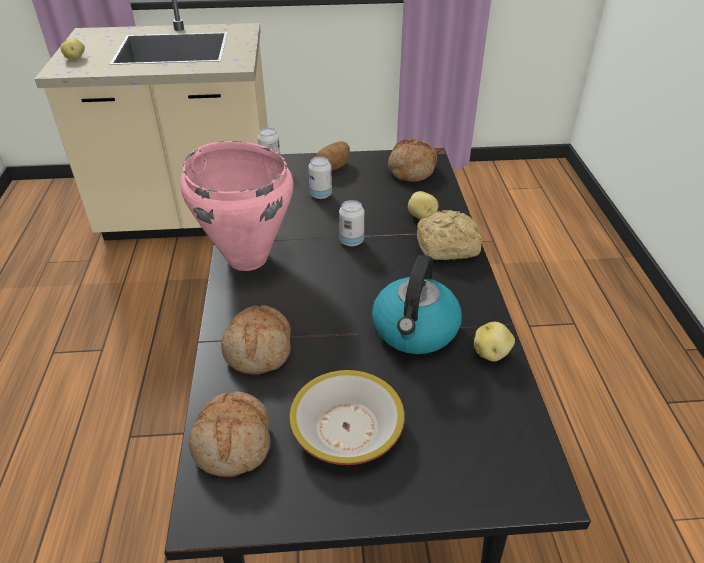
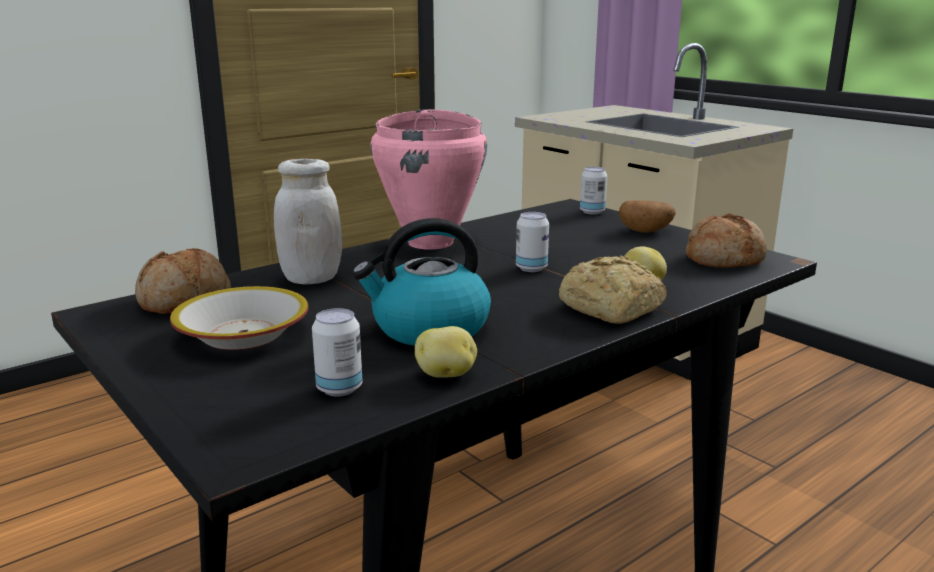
camera: 55 degrees right, 20 degrees down
potato [60,37,85,60] -> none
bread [221,305,291,375] -> white jar [274,159,342,284]
can [309,156,332,199] -> can moved to [312,308,362,397]

